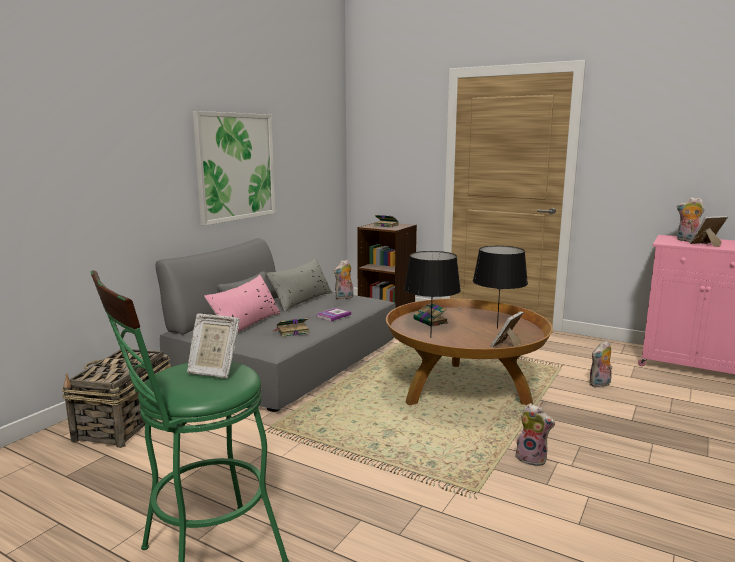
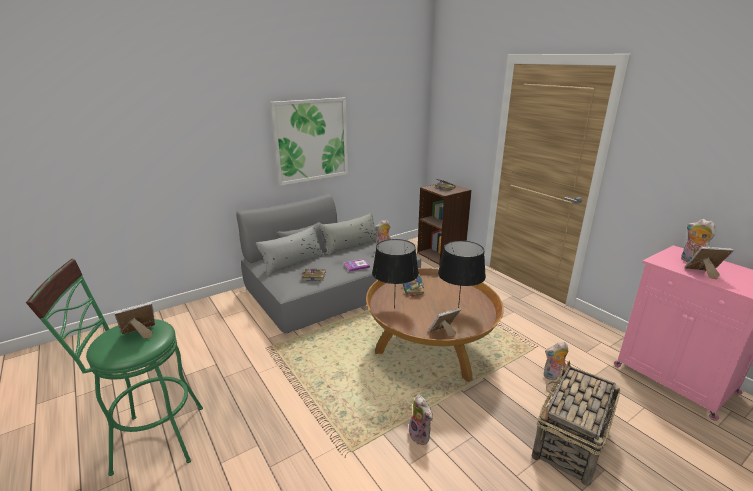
camera: 25 degrees right, 10 degrees up
basket [62,349,171,448] -> basket moved to [532,361,620,486]
picture frame [187,313,240,378] -> picture frame turned 105 degrees clockwise [115,302,155,338]
pink pillow [204,275,281,332] -> grey pillow [256,226,325,276]

